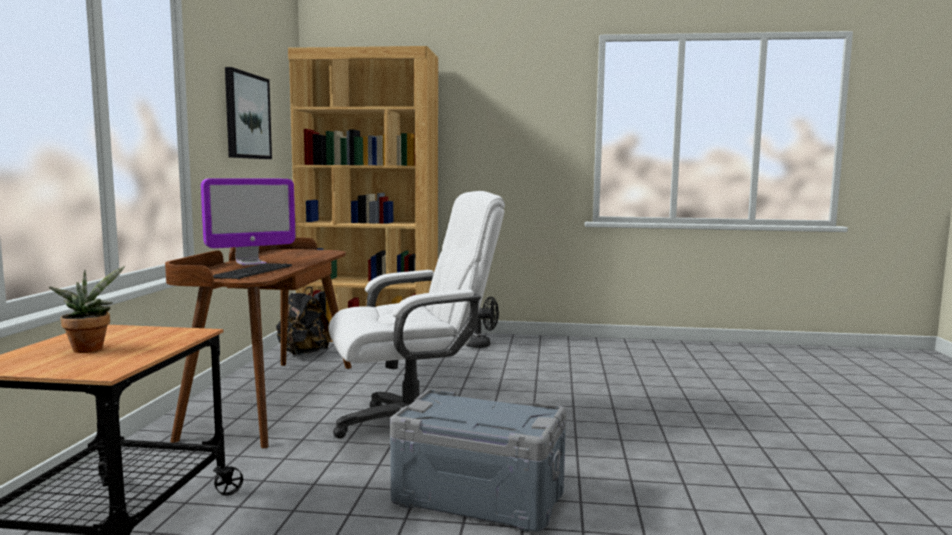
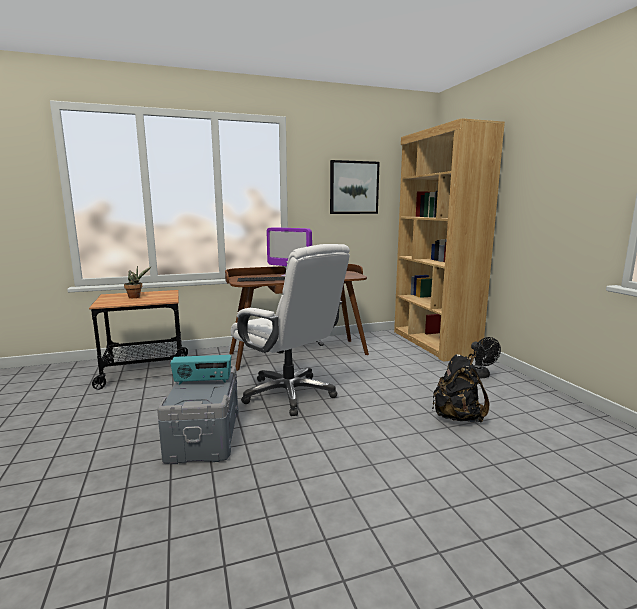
camera: 65 degrees right, 5 degrees up
black backpack [276,287,331,355] -> black backpack moved to [432,354,489,422]
none -> radio [170,355,231,385]

